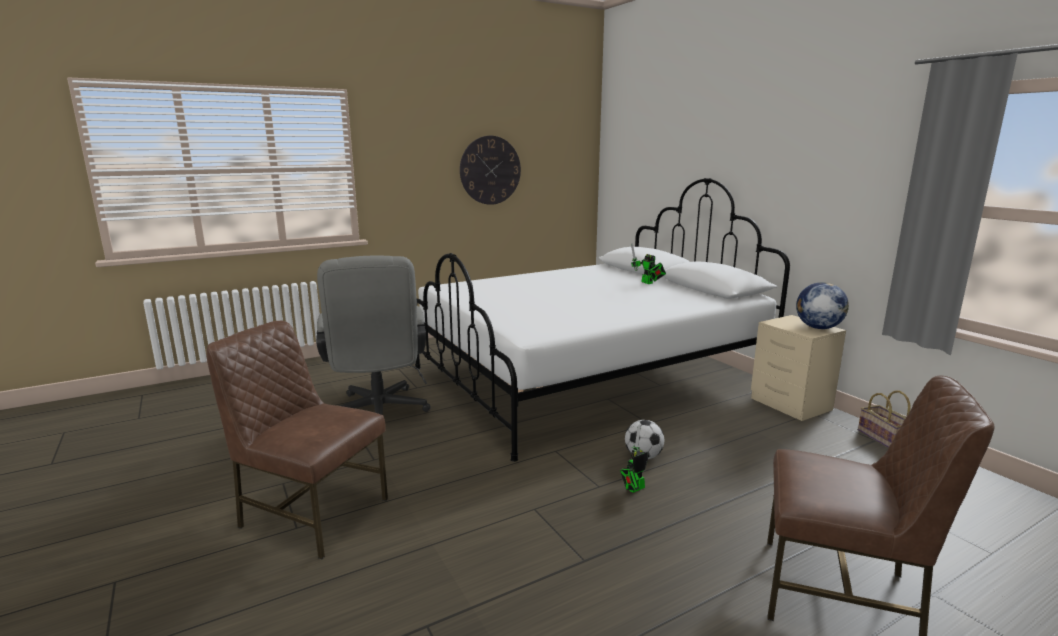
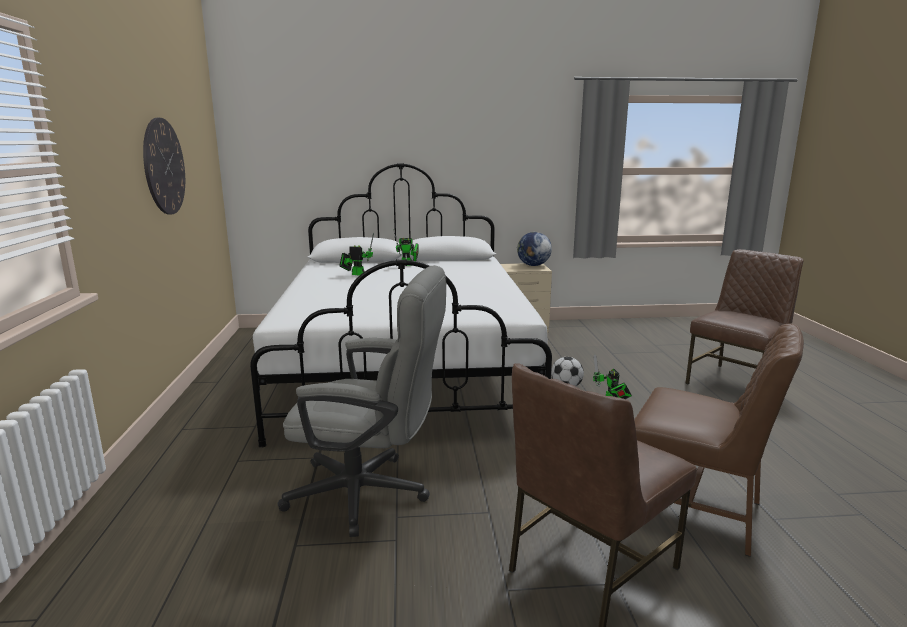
camera: 65 degrees left, 0 degrees up
basket [858,390,911,448] -> none
none -> toy robot [339,233,374,276]
none -> brown chair [634,324,804,557]

